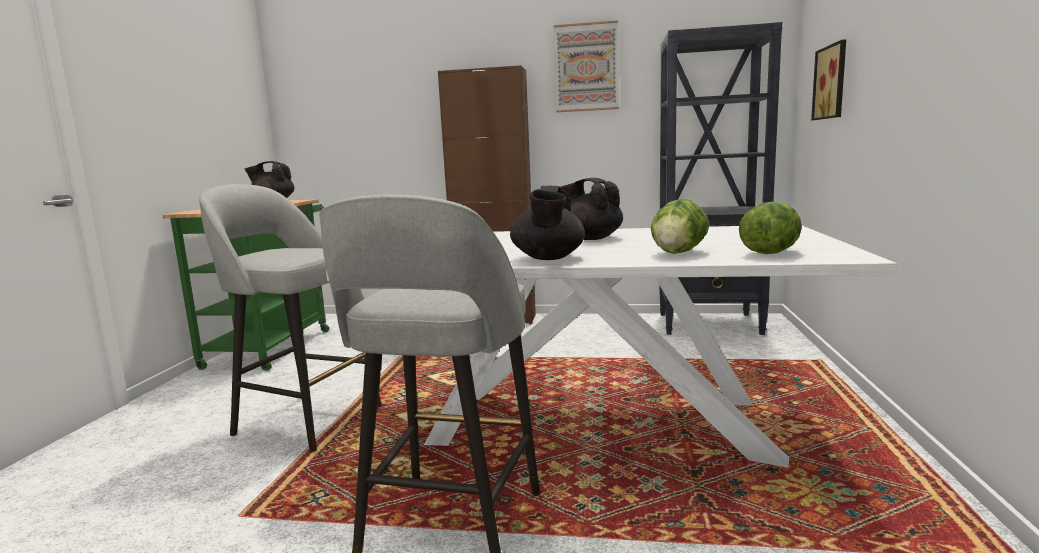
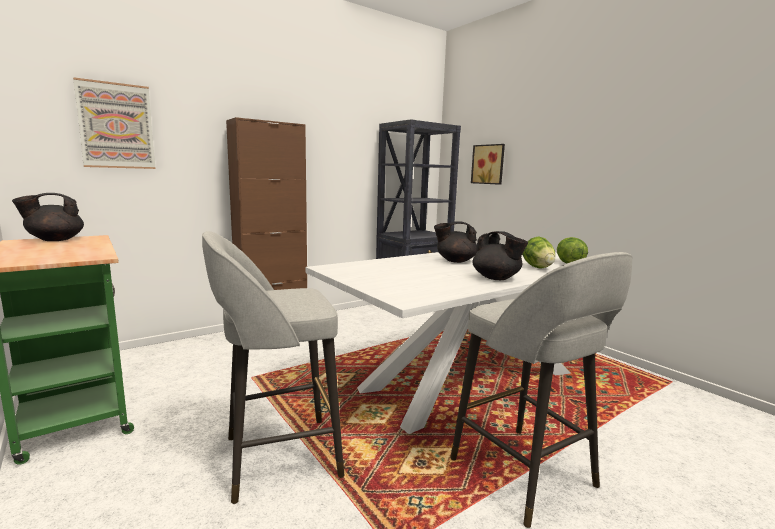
camera: 45 degrees left, 0 degrees up
picture [554,20,619,112] -> picture moved to [73,77,156,169]

